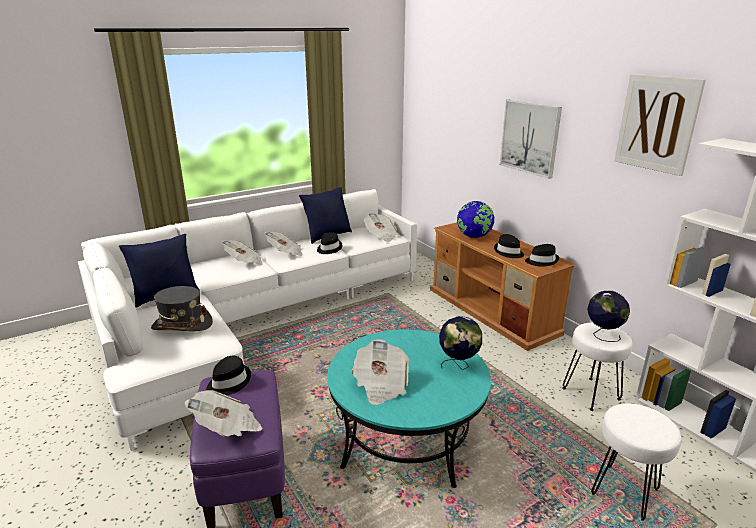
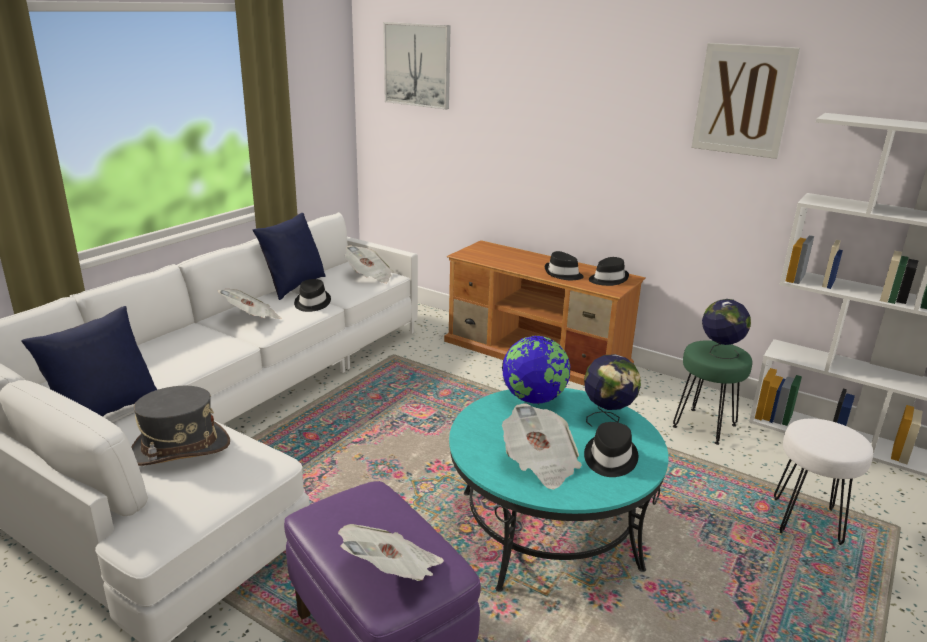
camera: 25 degrees left, 0 degrees up
black hat [206,356,251,395] -> black hat moved to [584,422,638,477]
newspaper [222,240,263,265] -> none
globe [457,201,494,238] -> globe moved to [502,335,570,404]
picture [500,100,562,179] -> picture moved to [383,22,451,110]
white stool [562,322,632,411] -> green stool [673,340,752,445]

